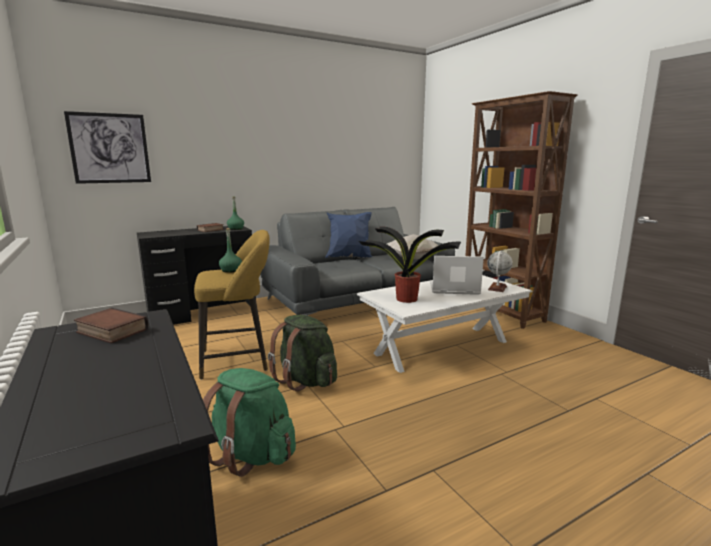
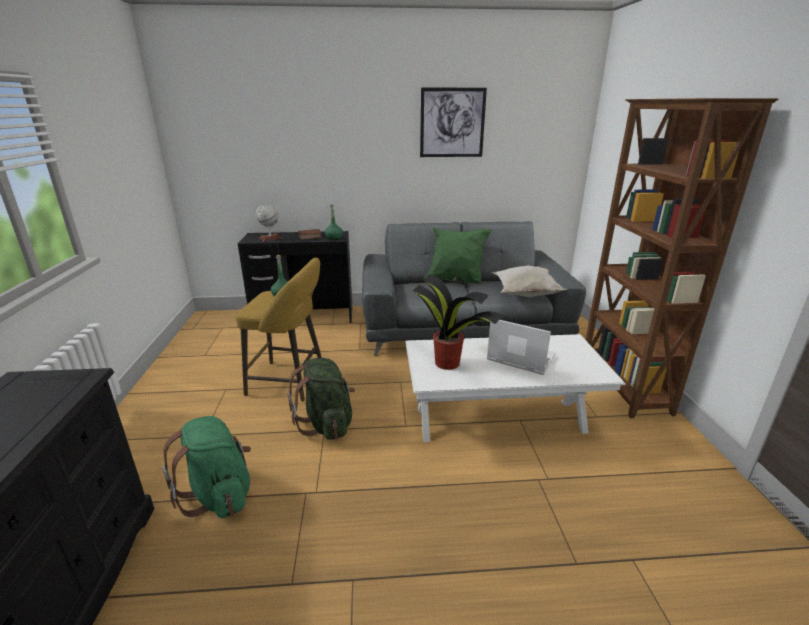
camera: 25 degrees right, 10 degrees up
picture [64,111,151,184] -> picture moved to [420,88,487,157]
book [74,308,149,344] -> none
blue pillow [325,212,372,258] -> green pillow [423,227,491,284]
globe [487,251,512,292] -> globe moved to [255,205,282,241]

